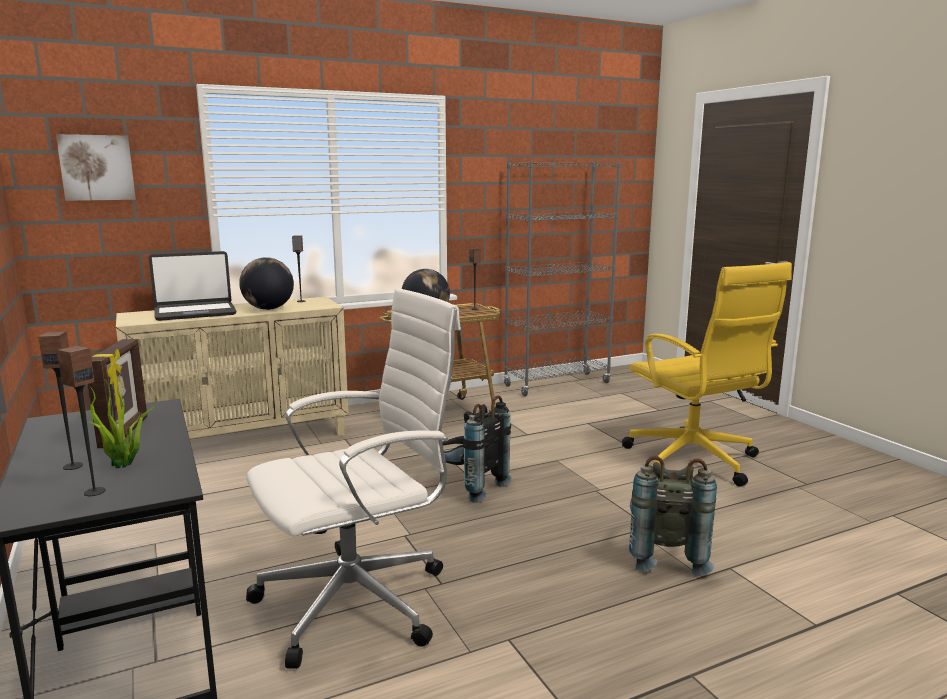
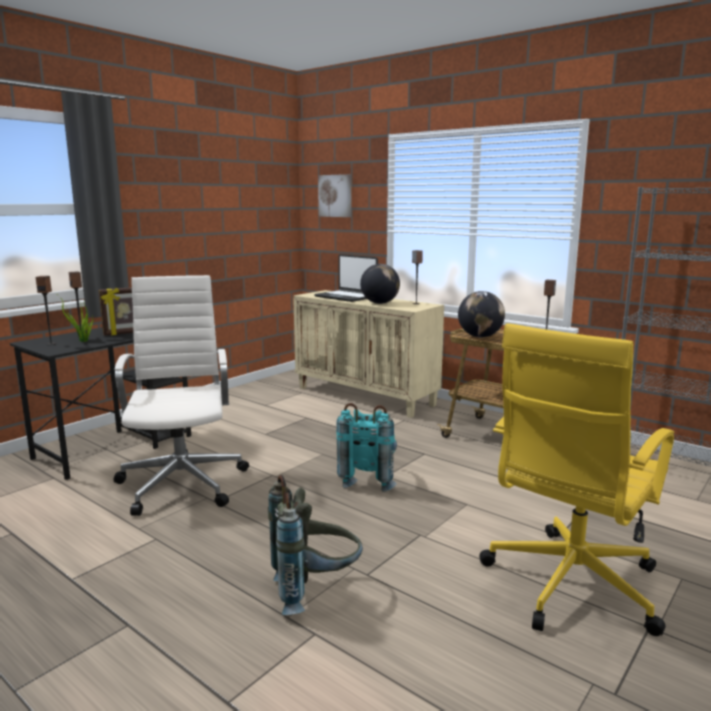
camera: 65 degrees right, 0 degrees up
white office chair [246,288,461,669] -> white office chair turned 135 degrees counterclockwise [113,275,249,516]
black backpack [442,395,512,503] -> turquoise backpack [336,403,397,492]

